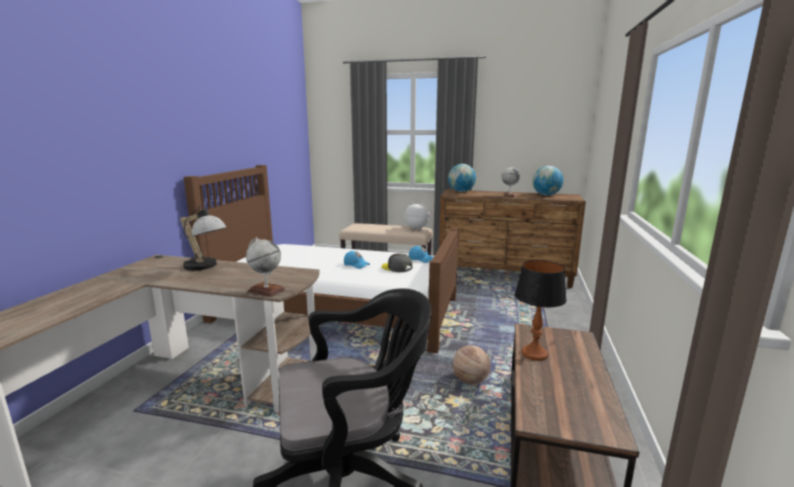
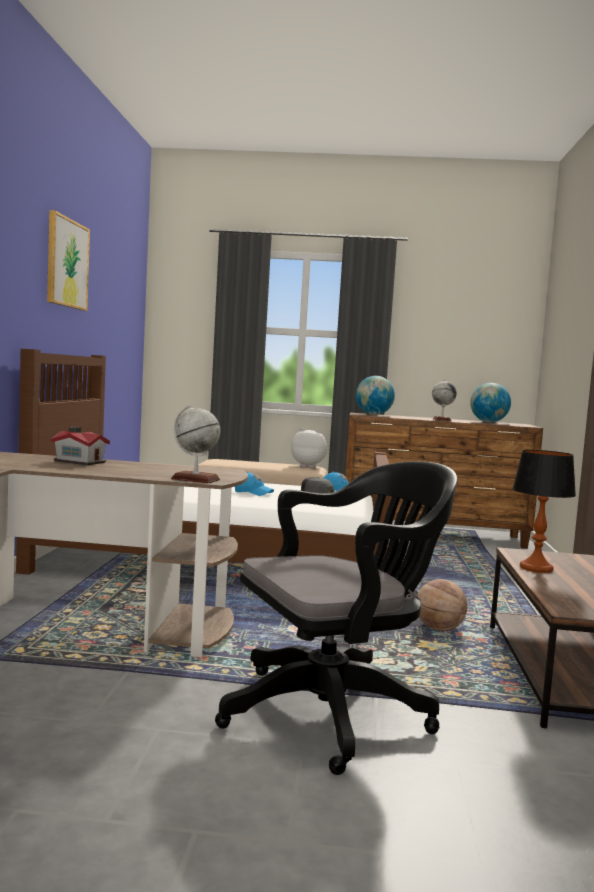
camera: 10 degrees left, 10 degrees down
table lamp [180,206,227,271] -> toy house [50,427,110,465]
none -> picture [47,210,90,311]

